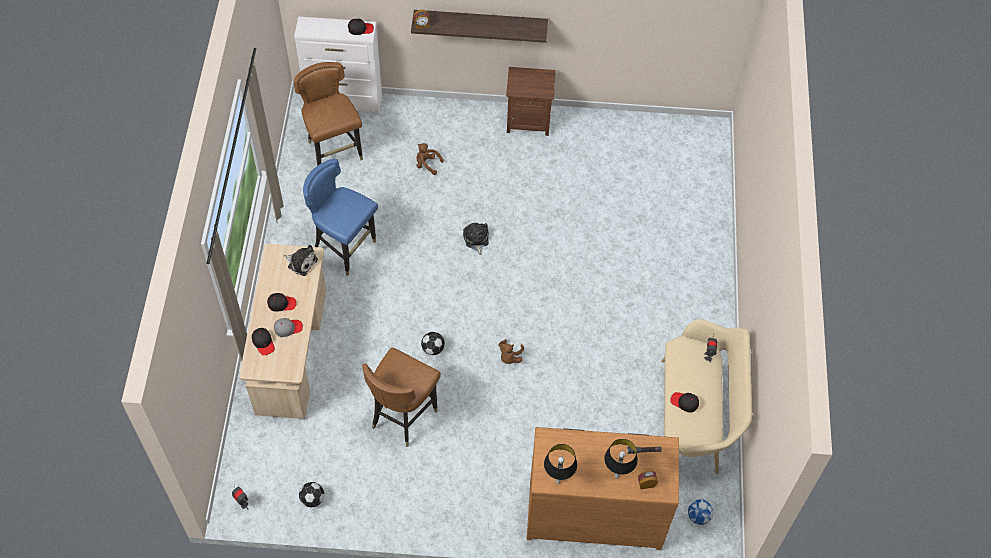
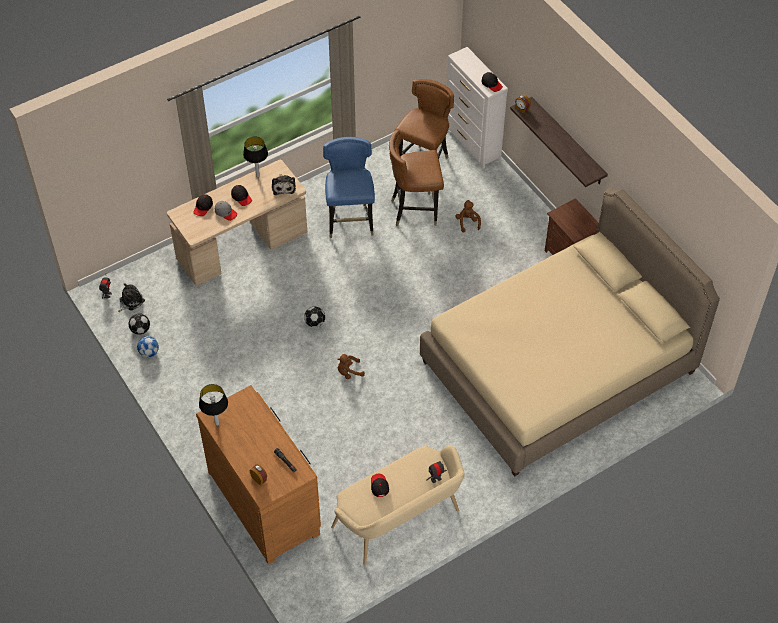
camera: 55 degrees right, 5 degrees down
brown chair [362,347,441,447] -> brown chair moved to [389,130,444,226]
plush toy [463,223,489,255] -> plush toy moved to [118,283,145,312]
table lamp [604,439,638,479] -> table lamp moved to [243,136,268,177]
football [688,499,713,525] -> football moved to [137,336,159,358]
none -> beige bed [420,188,720,476]

